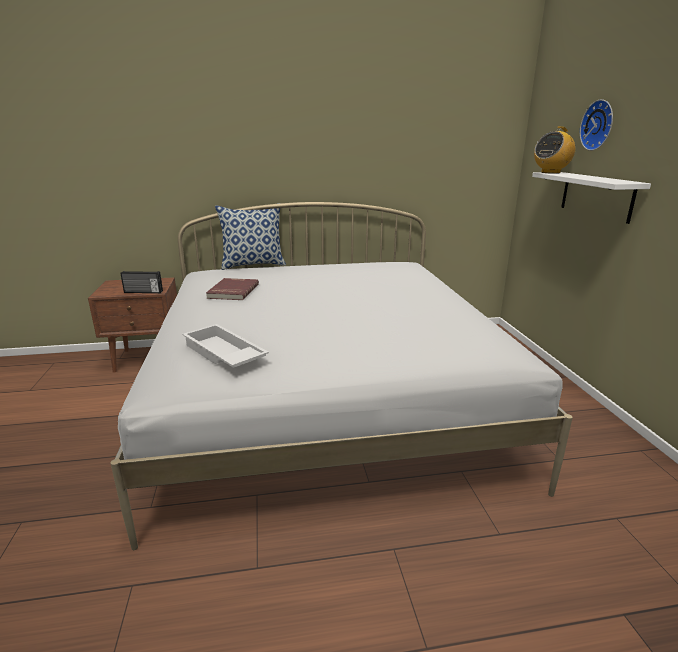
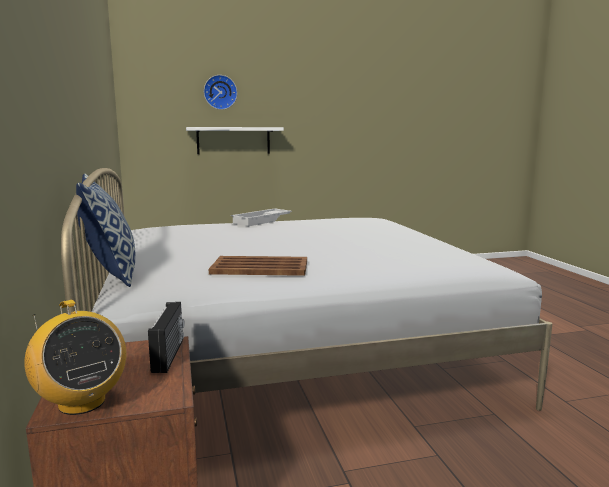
camera: 95 degrees left, 10 degrees down
white tray [182,324,269,368] -> white tray moved to [231,208,292,226]
red book [206,278,259,300] -> brown tray [209,256,307,276]
radio [534,126,575,174] -> radio moved to [24,300,126,415]

